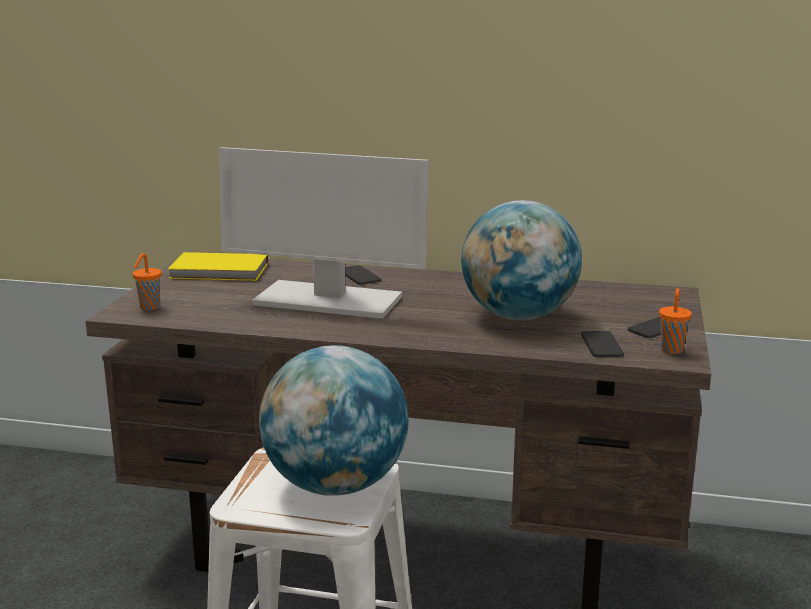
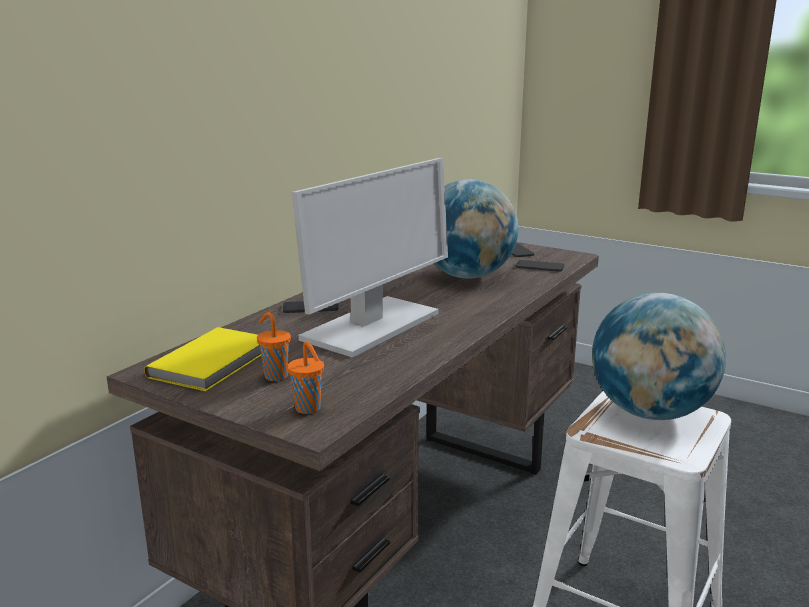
camera: 70 degrees left, 0 degrees up
orange cup [659,288,692,354] -> orange cup moved to [257,312,291,381]

